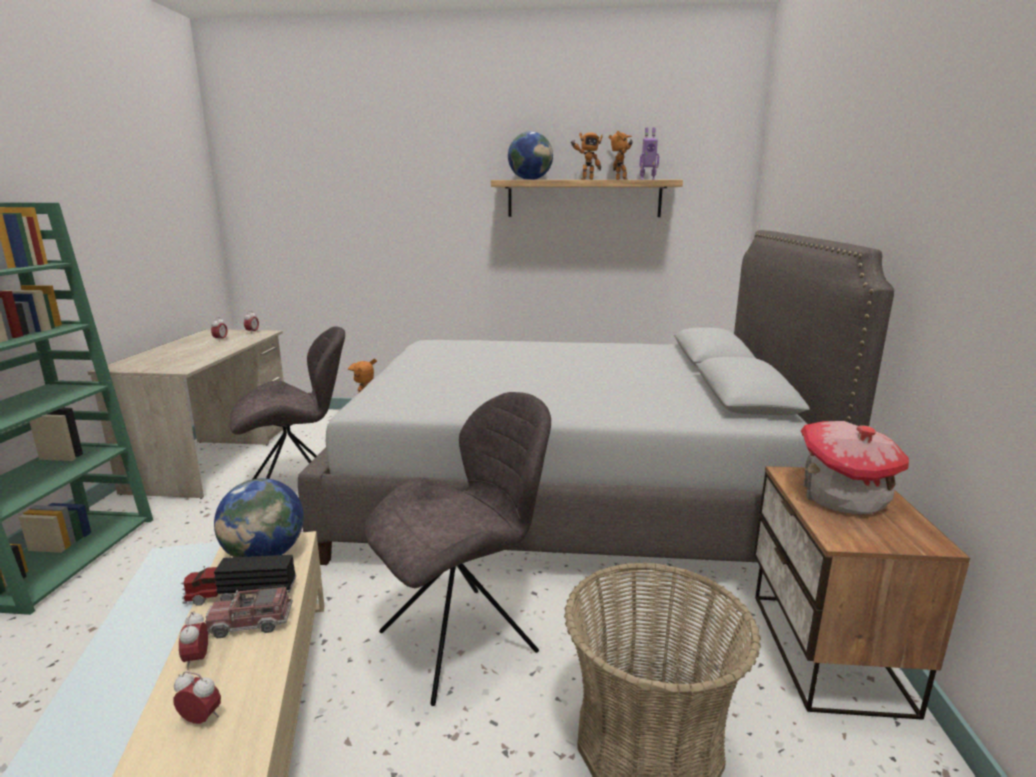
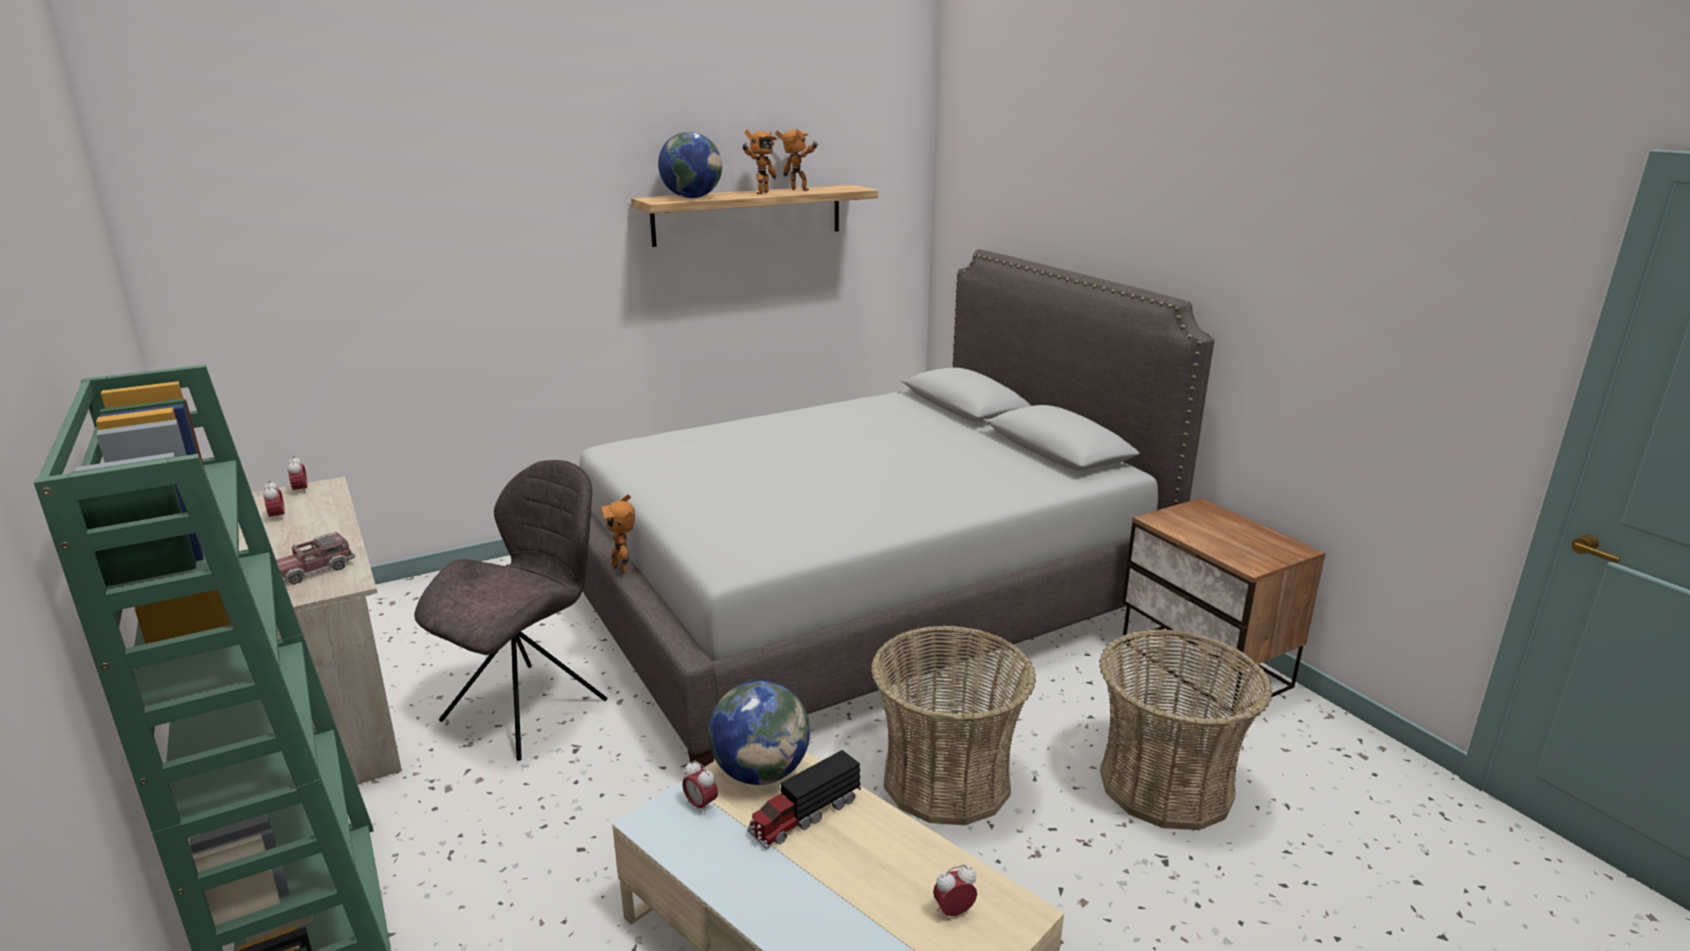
camera: 35 degrees left, 5 degrees up
alarm clock [179,611,208,670] -> alarm clock moved to [682,760,718,815]
toy truck [205,585,293,638] -> toy truck moved to [276,532,355,584]
grey chair [364,392,551,706] -> basket [871,625,1036,825]
toy robot [640,128,659,180] -> none
toy house [801,421,909,514] -> none

